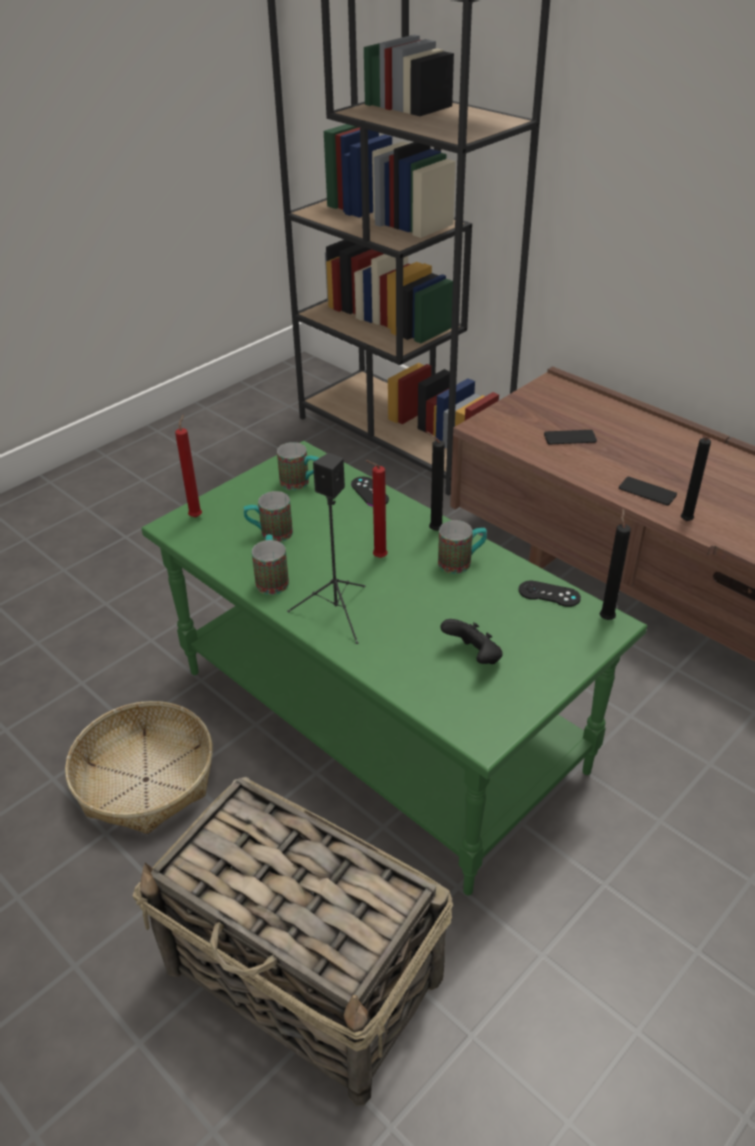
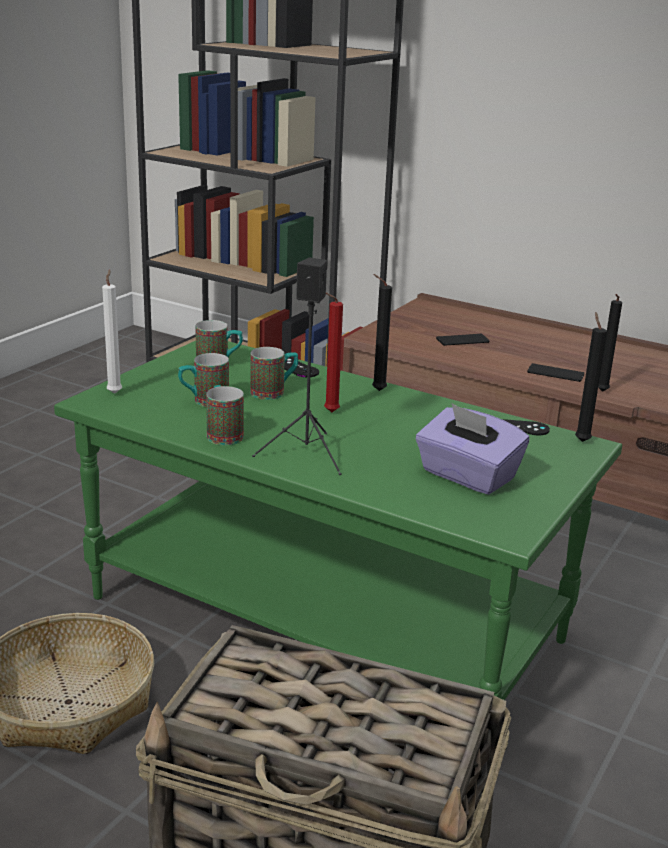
camera: 15 degrees left, 15 degrees down
red candle [175,415,202,517] -> white candle [102,270,122,394]
mug [438,520,487,574] -> mug moved to [250,347,298,400]
black game controller [440,619,503,664] -> purple tissue box [416,403,529,495]

